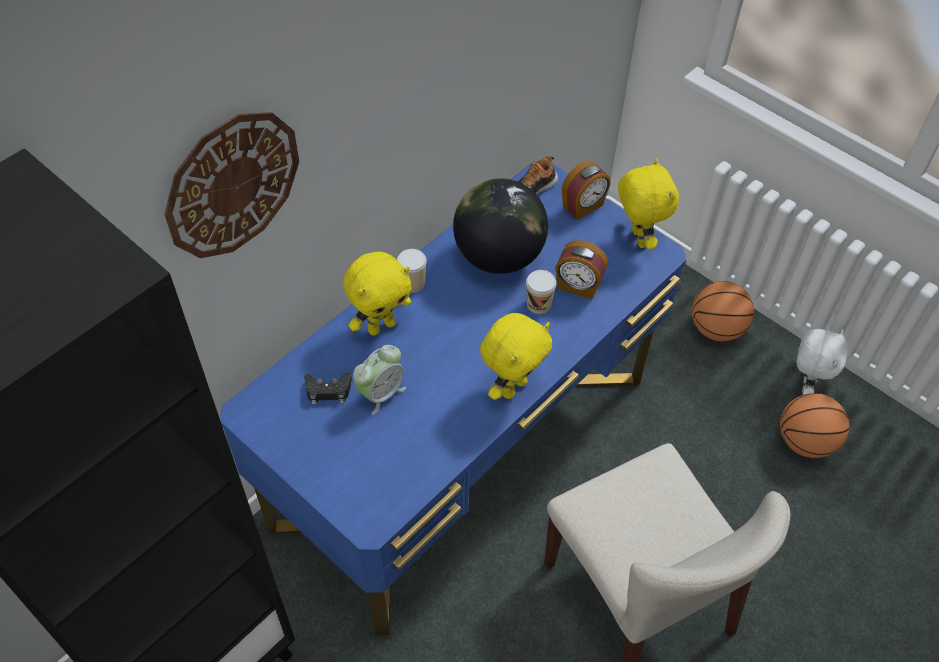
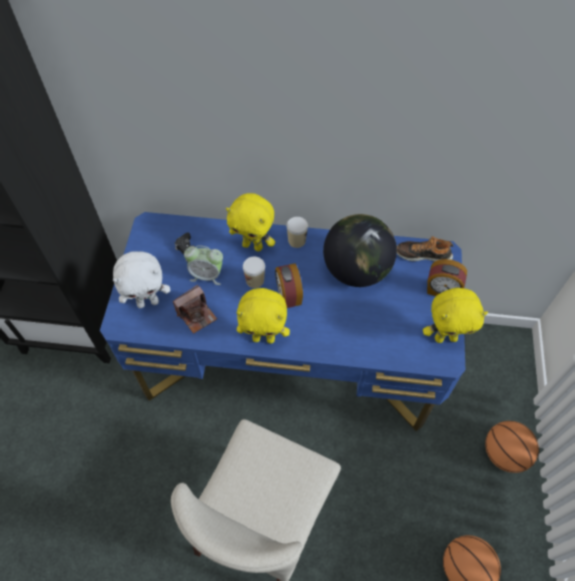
camera: 55 degrees right, 5 degrees up
wall clock [164,112,299,258] -> none
cup [526,270,557,314] -> cup moved to [243,257,265,288]
alarm clock [555,240,608,299] -> alarm clock moved to [275,263,303,308]
yellow plush toy [618,158,679,249] -> yellow plush toy turned 45 degrees clockwise [423,288,488,343]
white plush toy [796,329,848,395] -> white plush toy moved to [113,251,170,308]
none -> camera [173,285,217,334]

